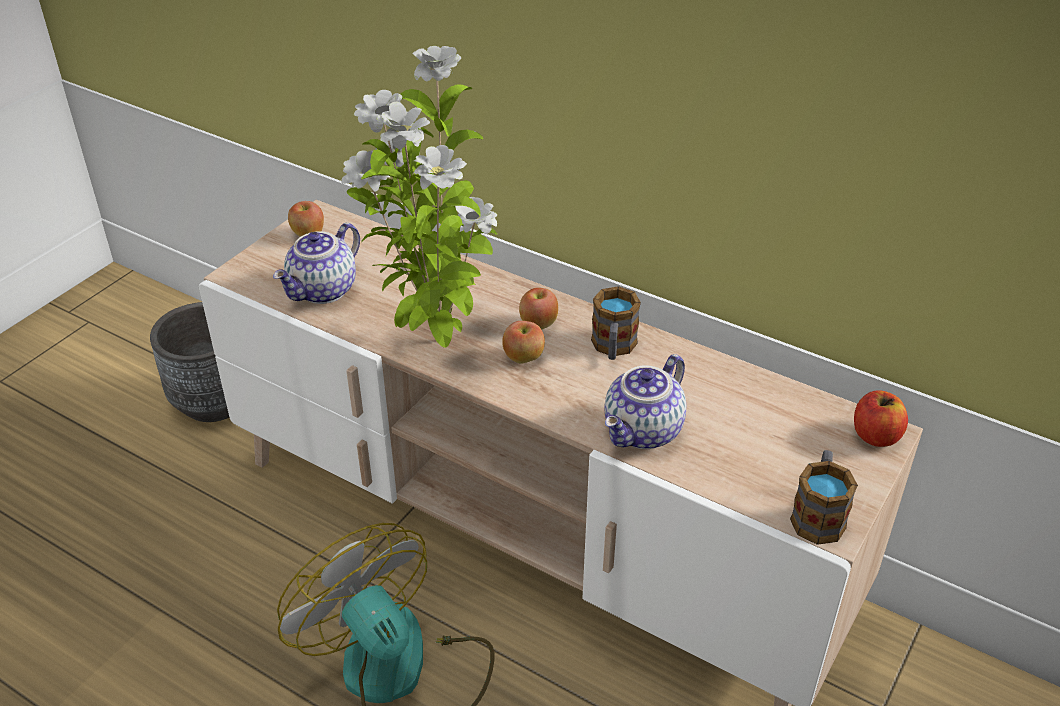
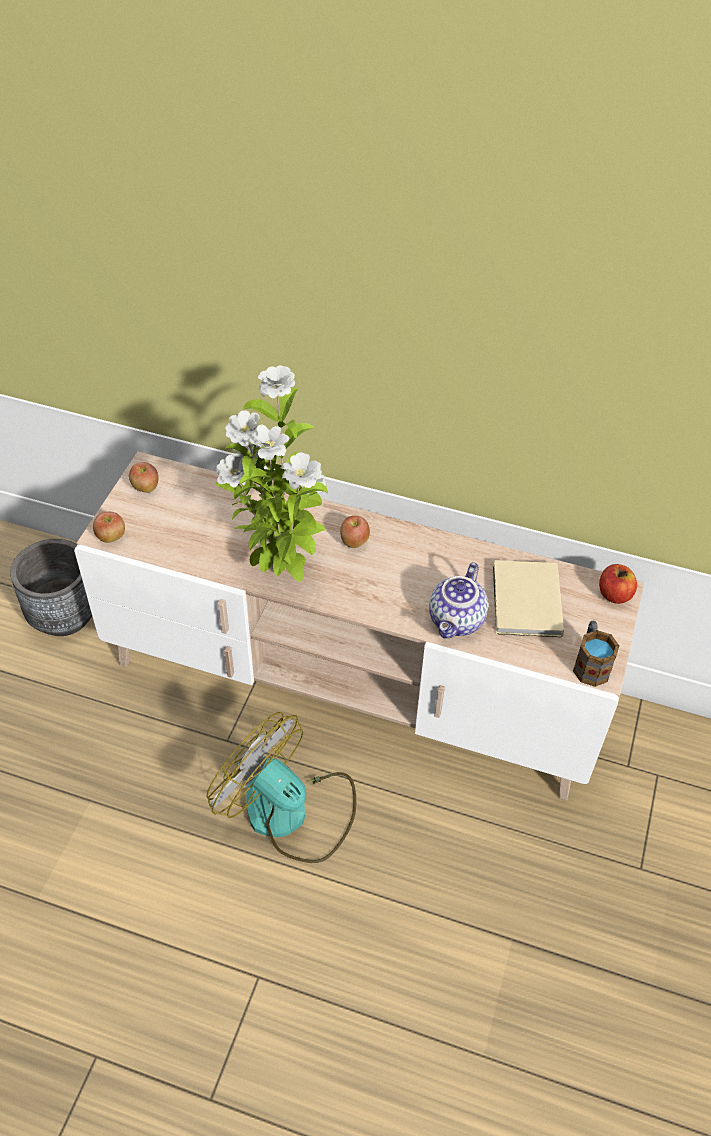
camera: 15 degrees left, 10 degrees up
teapot [273,223,360,304] -> none
apple [502,321,545,363] -> apple moved to [93,512,125,543]
mug [591,286,641,360] -> none
none -> beige book [493,560,564,637]

